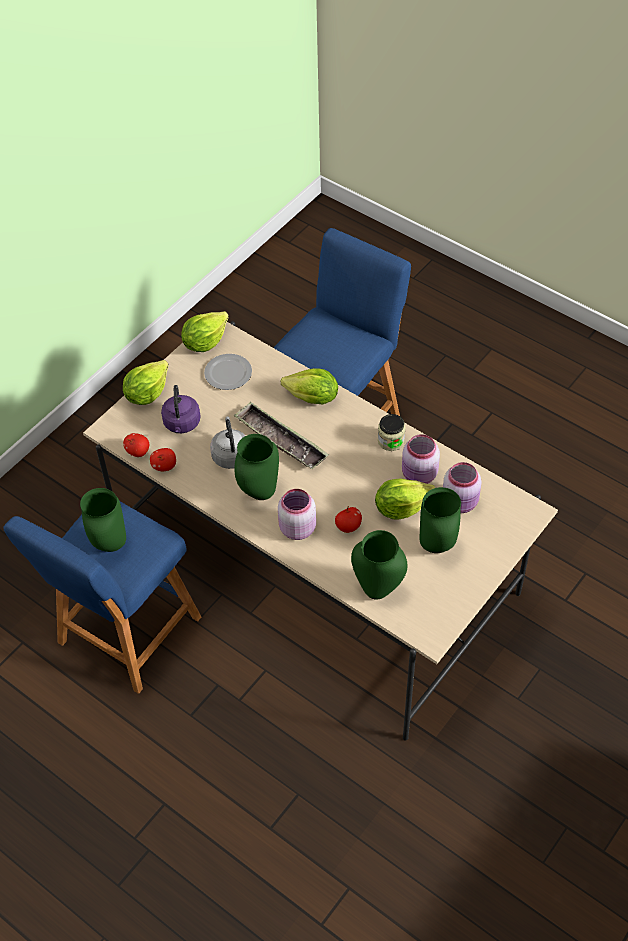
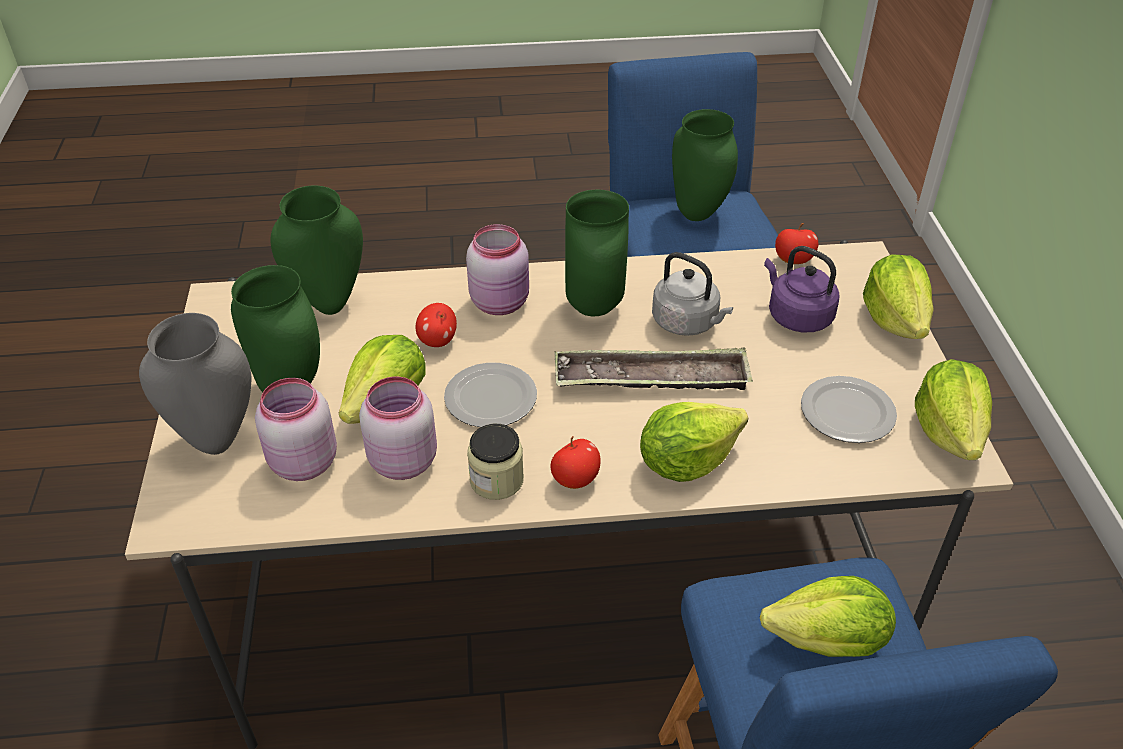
camera: 135 degrees right, 10 degrees down
apple [150,448,176,471] -> apple moved to [550,436,601,489]
none -> grey vase [139,313,251,455]
none -> plate [444,363,537,427]
none -> lettuce [760,576,896,657]

